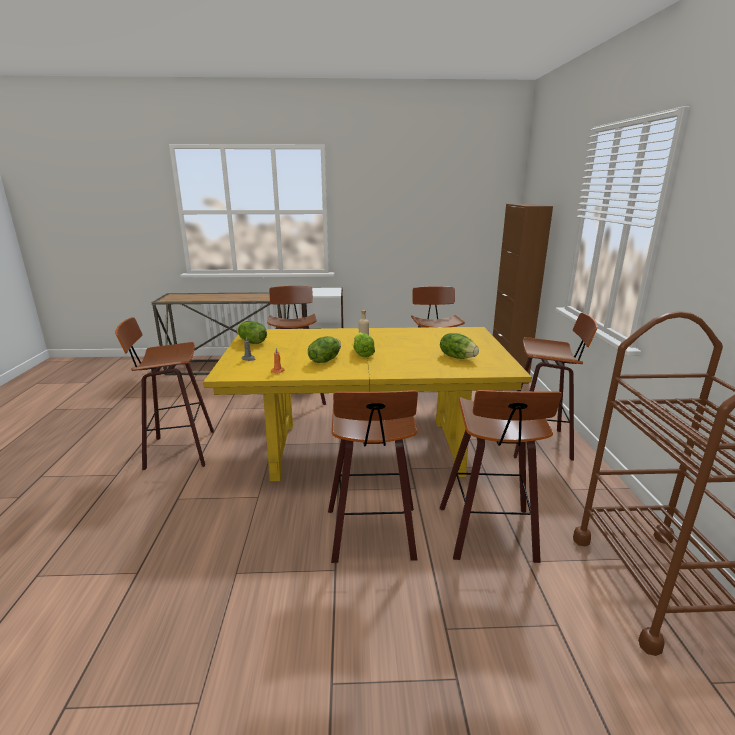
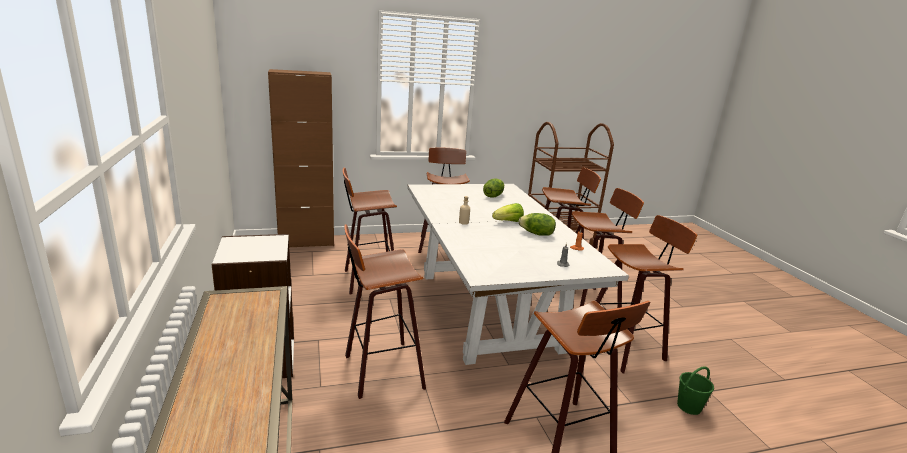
camera: 105 degrees left, 0 degrees up
yellow dining table [203,327,532,481] -> white dining table [407,184,629,365]
lettuce [237,321,267,344] -> none
none -> stool [596,215,697,374]
none -> green bucket [677,366,714,415]

